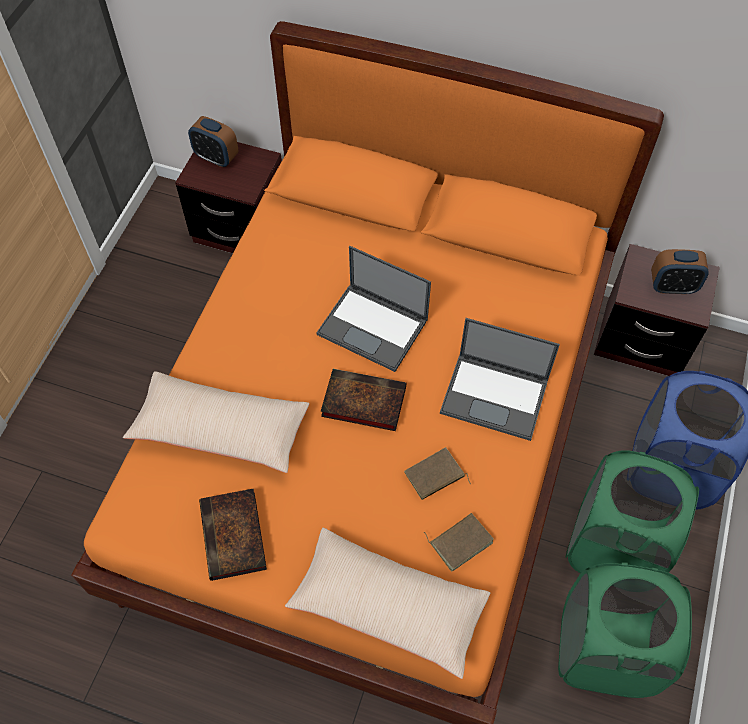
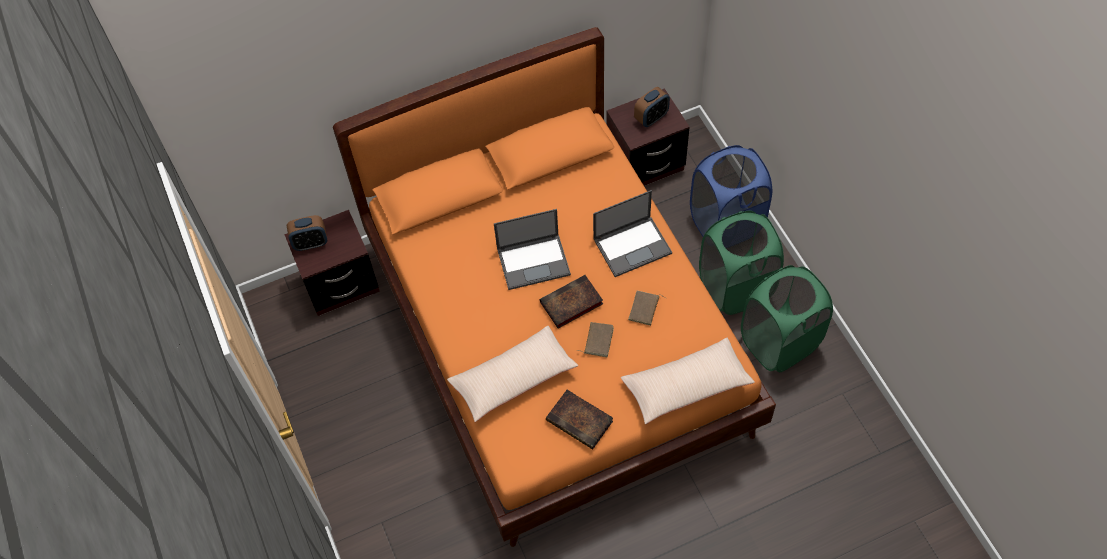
camera: 40 degrees left, 0 degrees up
brown book [424,513,494,572] -> brown book moved to [577,322,614,357]

